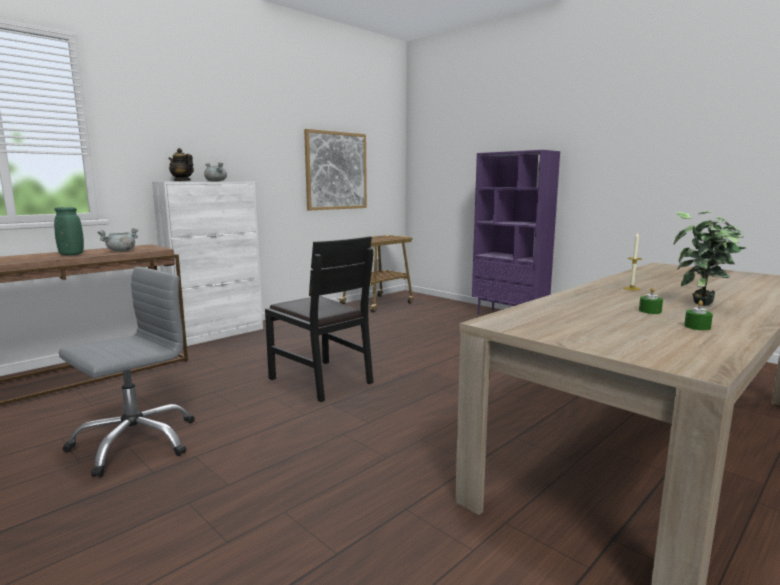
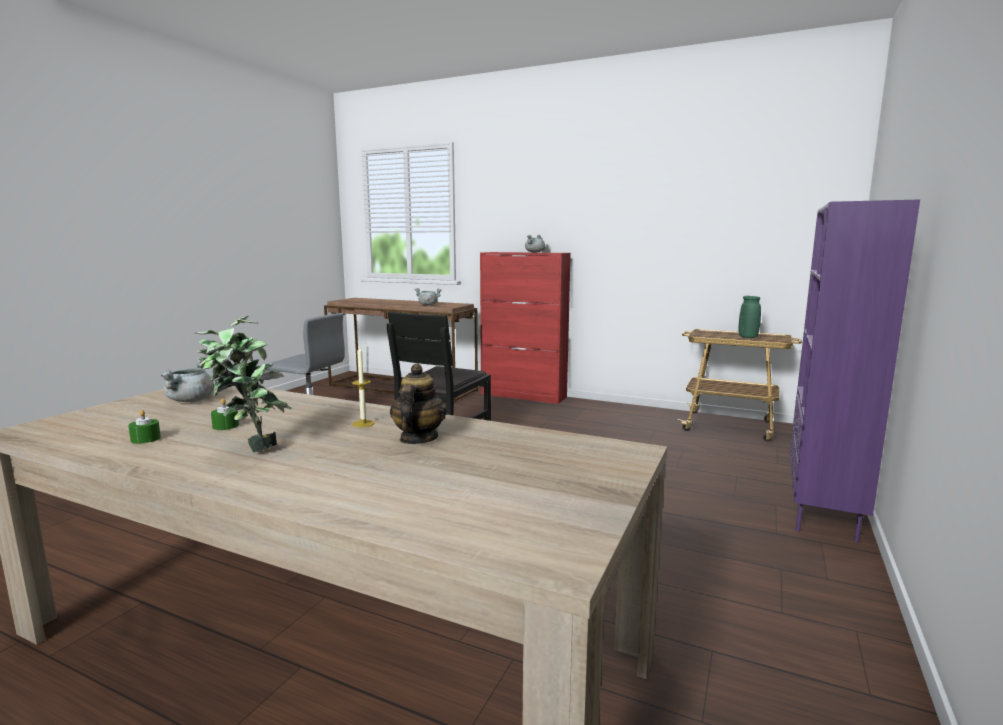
camera: 70 degrees right, 0 degrees up
green vase [54,207,84,255] -> green vase moved to [739,296,761,338]
white cabinet [152,182,263,346] -> red cabinet [480,252,571,404]
teapot [168,148,194,181] -> teapot moved to [390,363,447,444]
picture [304,129,367,210] -> none
none -> grey cooking pot [160,359,214,402]

